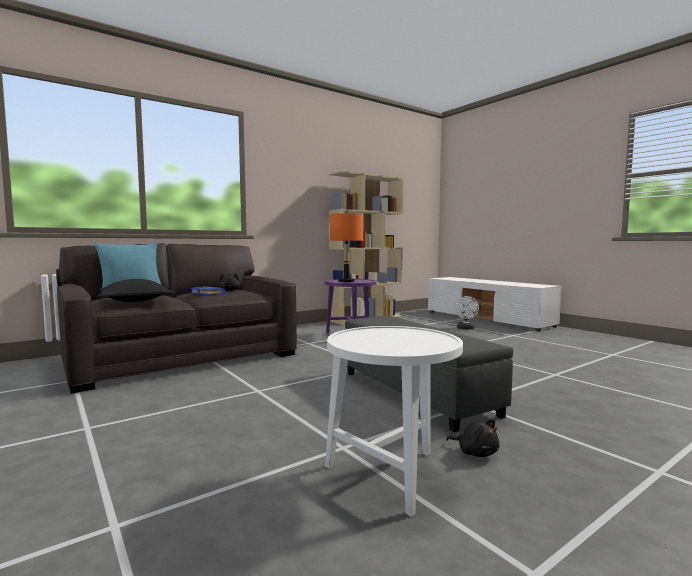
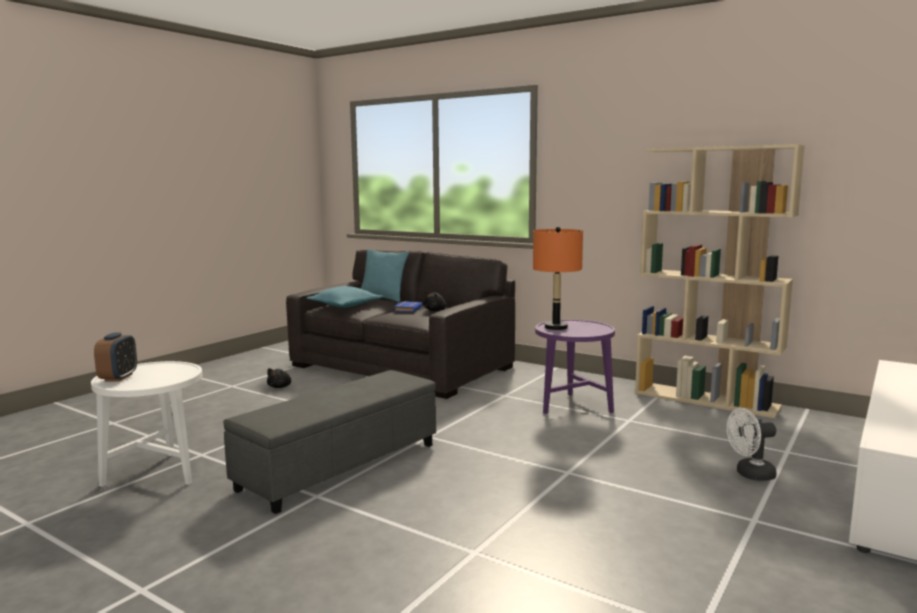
camera: 70 degrees right, 5 degrees up
black pillow [97,279,173,302] -> turquoise pillow [306,286,383,307]
black plush toy [446,420,500,457] -> black plush toy moved to [267,368,291,388]
none -> alarm clock [94,332,137,381]

